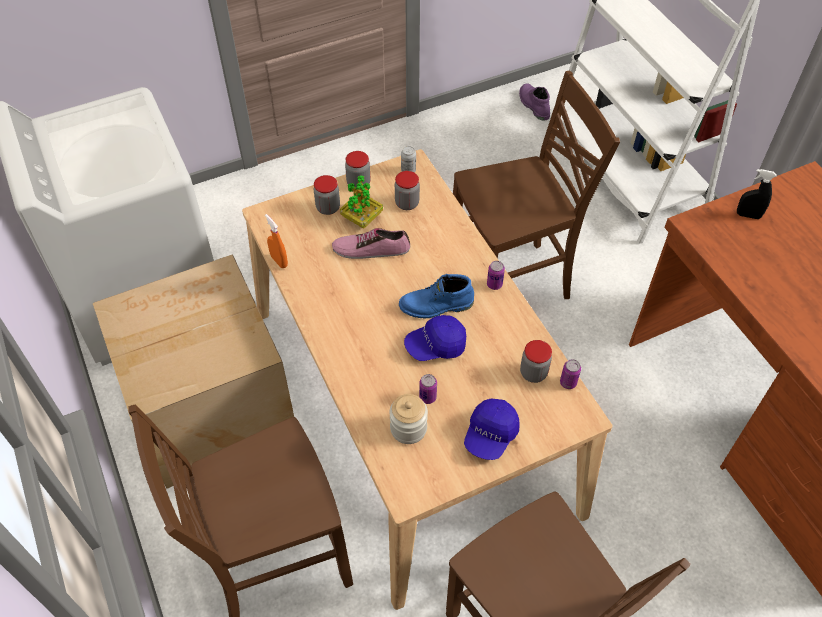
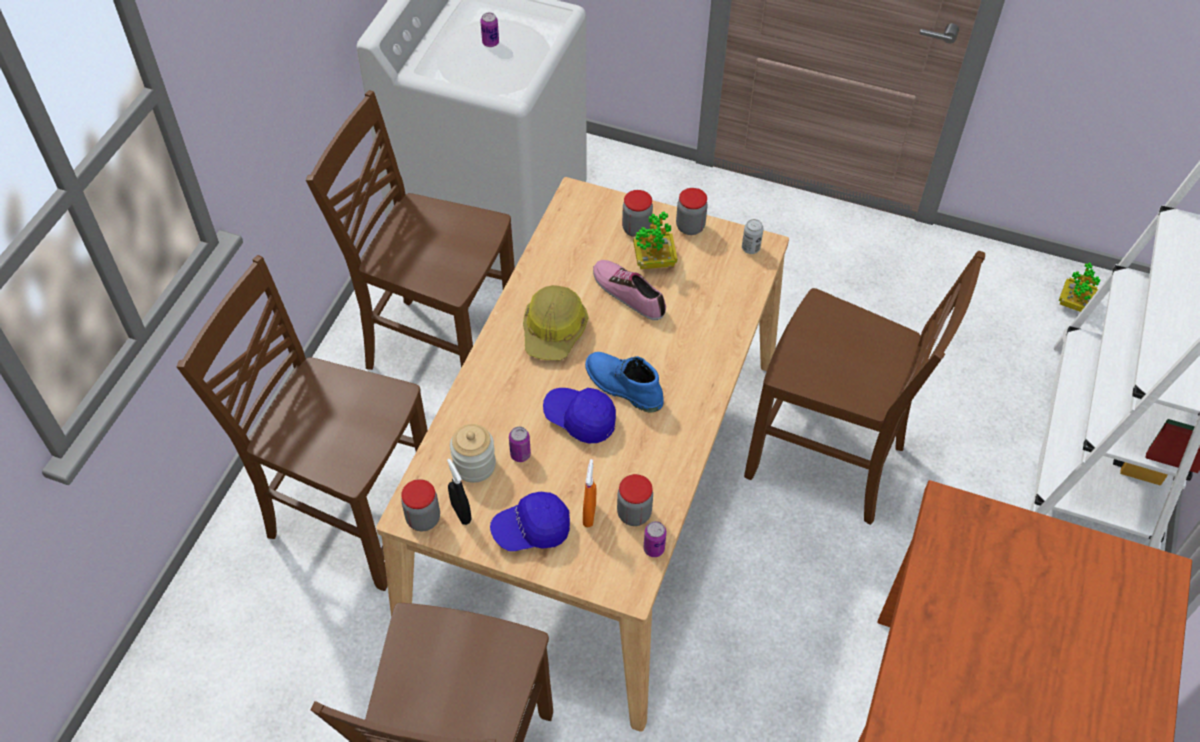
camera: 45 degrees right, 0 degrees up
cardboard box [93,254,294,488] -> brown chair [306,90,515,370]
orange spray bottle [265,214,288,268] -> orange spray bottle moved to [583,459,596,527]
jar [395,171,420,210] -> jar moved to [401,479,440,531]
can [487,261,505,290] -> can moved to [480,13,499,47]
purple boot [519,83,550,120] -> potted plant [1059,263,1101,312]
black spray bottle [737,169,777,219] -> black spray bottle moved to [447,459,472,525]
none -> hard hat [523,285,588,361]

